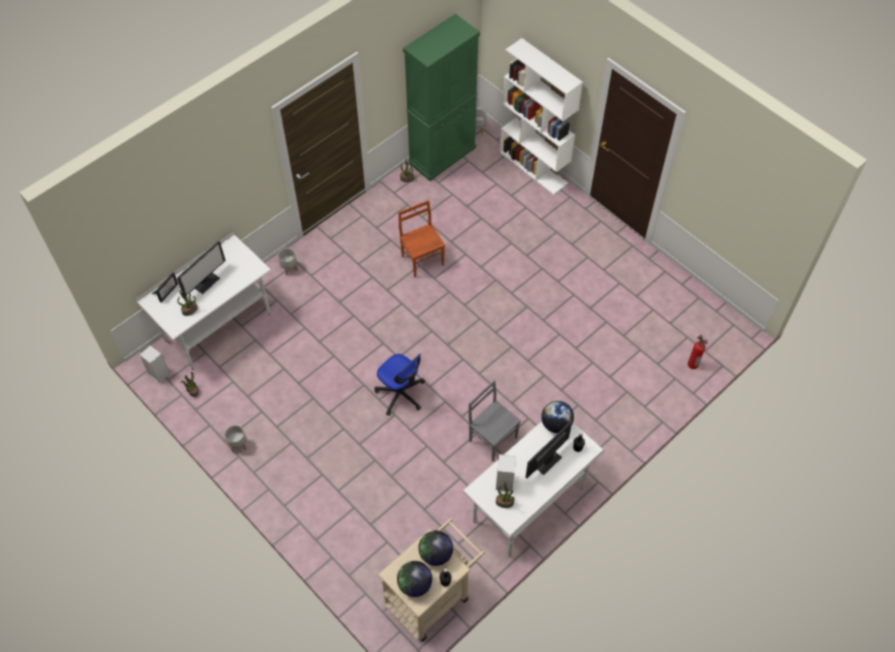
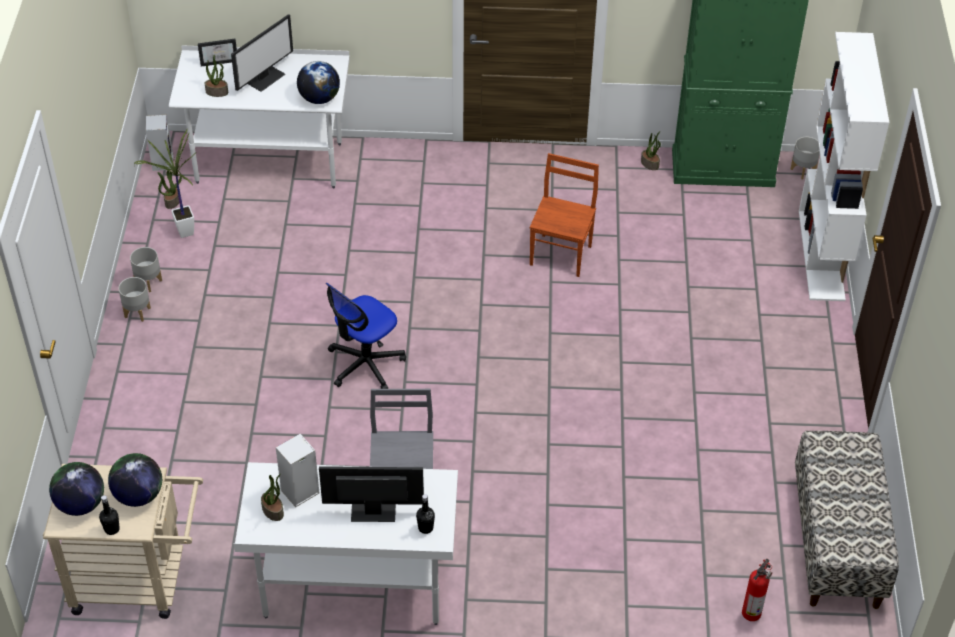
camera: 45 degrees right, 10 degrees down
monitor [177,241,226,297] -> monitor turned 45 degrees counterclockwise [231,14,293,92]
grey planter [278,248,298,276] -> grey planter moved to [118,277,151,322]
office chair [374,354,425,416] -> office chair turned 45 degrees clockwise [326,283,406,389]
globe [541,401,574,433] -> globe moved to [297,61,340,104]
none -> potted plant [134,129,194,238]
none -> bench [795,431,899,609]

